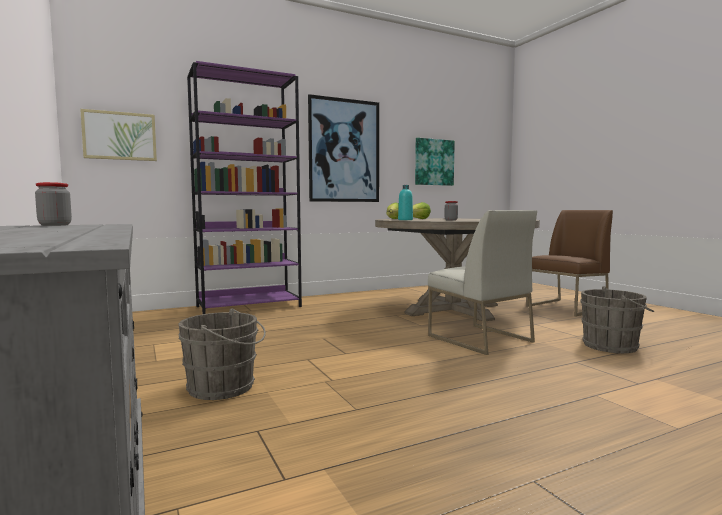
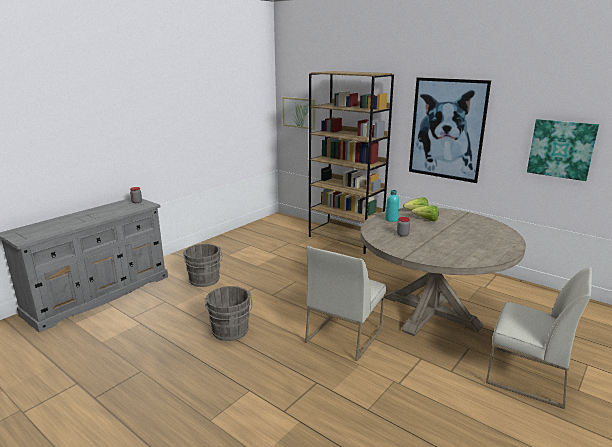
camera: 65 degrees right, 15 degrees up
purple bookcase [187,61,302,314] -> brown bookcase [309,71,394,254]
brown chair [526,210,613,317] -> white chair [486,267,592,409]
grey bucket [581,286,654,353] -> grey bucket moved to [205,286,253,341]

